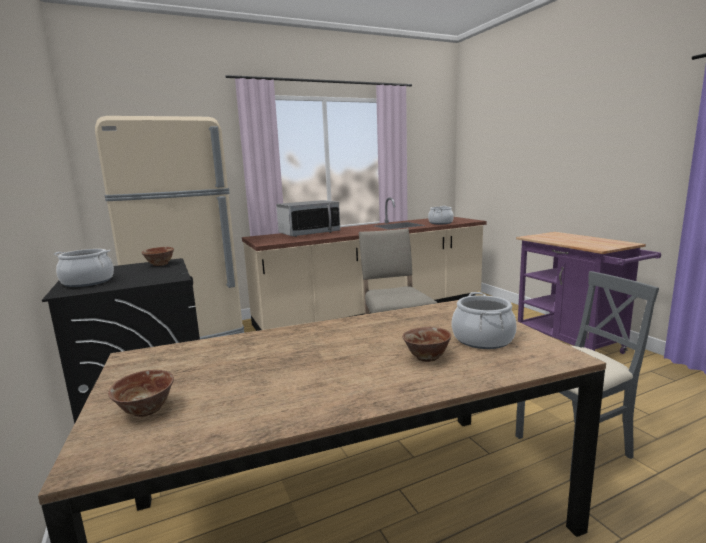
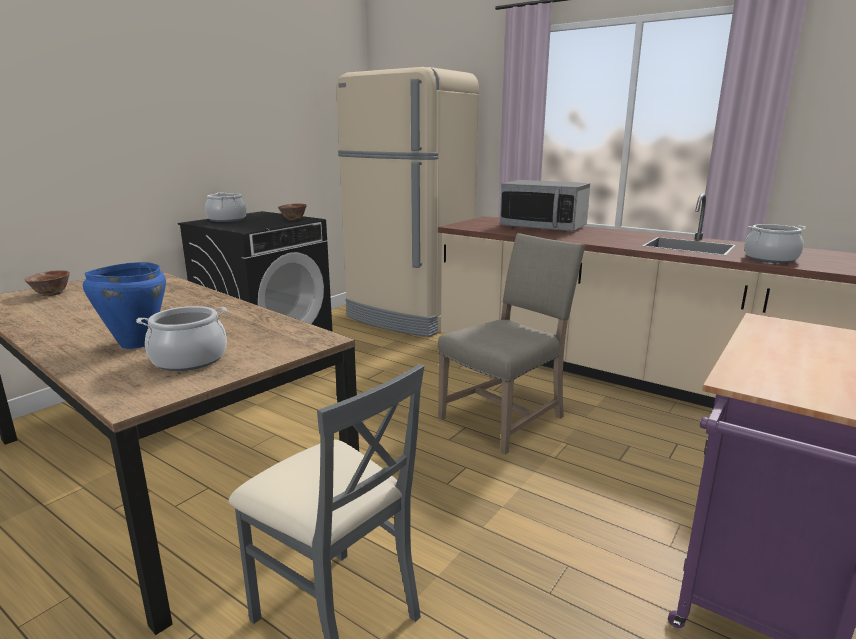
camera: 60 degrees right, 5 degrees up
bowl [402,327,451,362] -> blue cooking pot [83,262,166,349]

